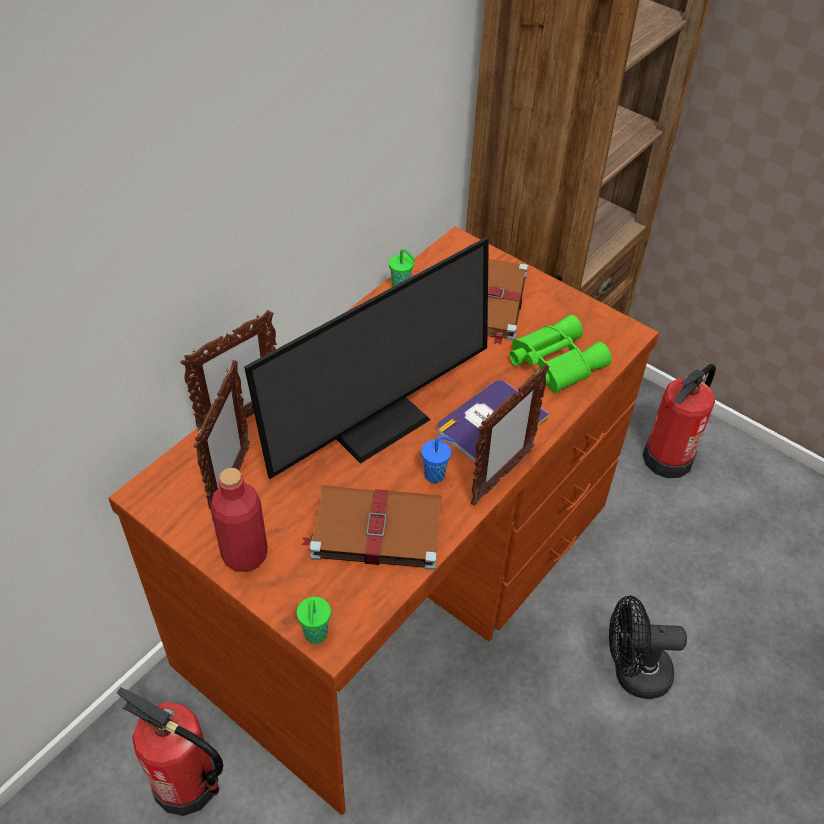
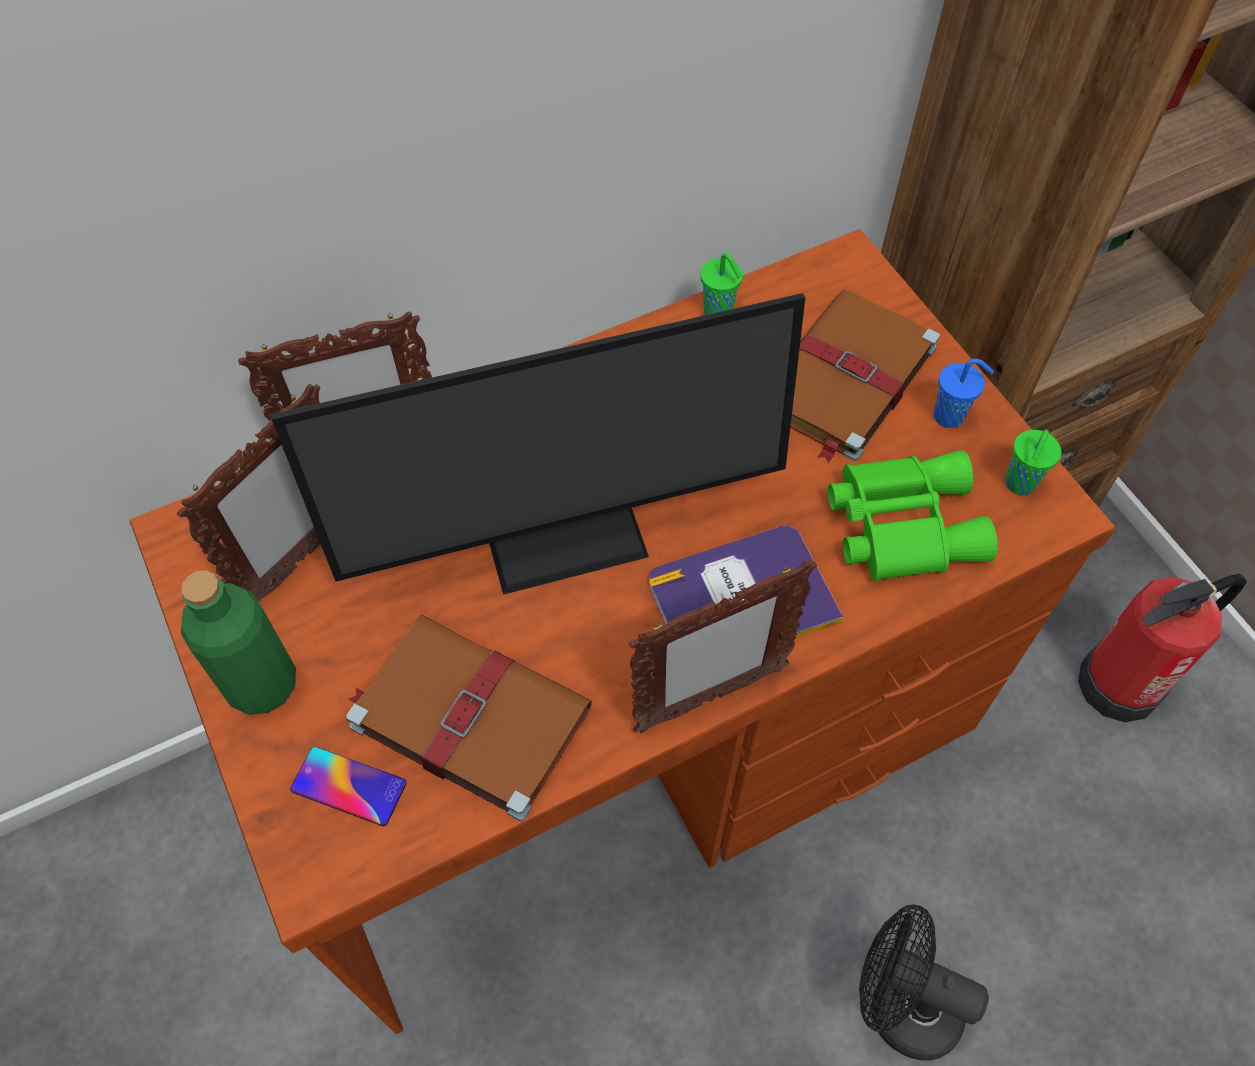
camera: 25 degrees right, 10 degrees up
fire extinguisher [117,687,223,816] -> none
red bottle [210,468,268,572] -> green bottle [181,570,296,715]
green cup [297,597,331,644] -> green cup moved to [1005,430,1061,495]
blue cup [421,435,454,483] -> blue cup moved to [934,359,994,428]
none -> phone [290,747,407,826]

